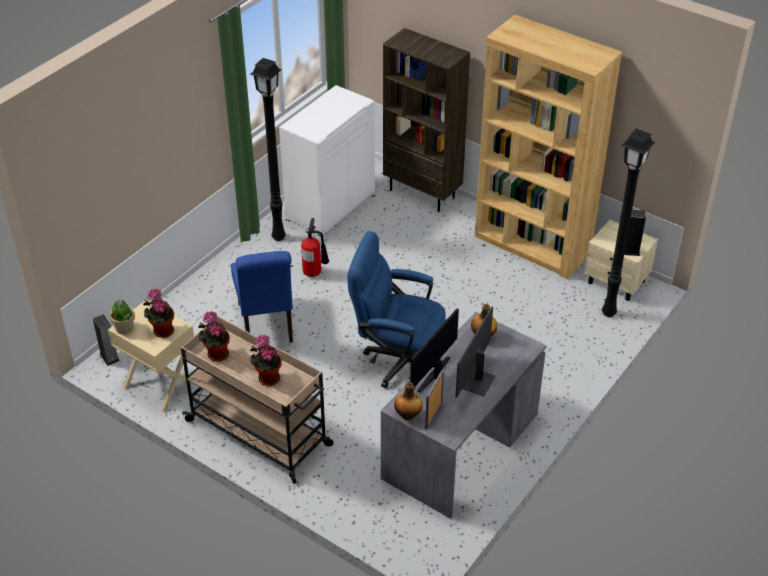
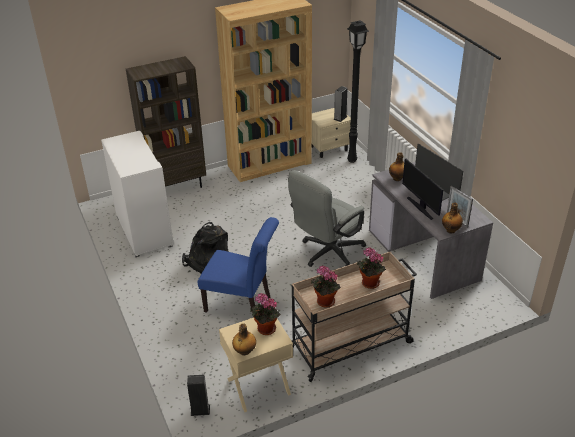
camera: 60 degrees left, 5 degrees down
potted plant [109,300,135,334] -> bottle [232,323,256,356]
black floor lamp [250,58,286,241] -> none
fire extinguisher [301,218,329,277] -> black backpack [182,222,229,274]
blue office chair [347,231,446,388] -> grey office chair [288,170,366,267]

